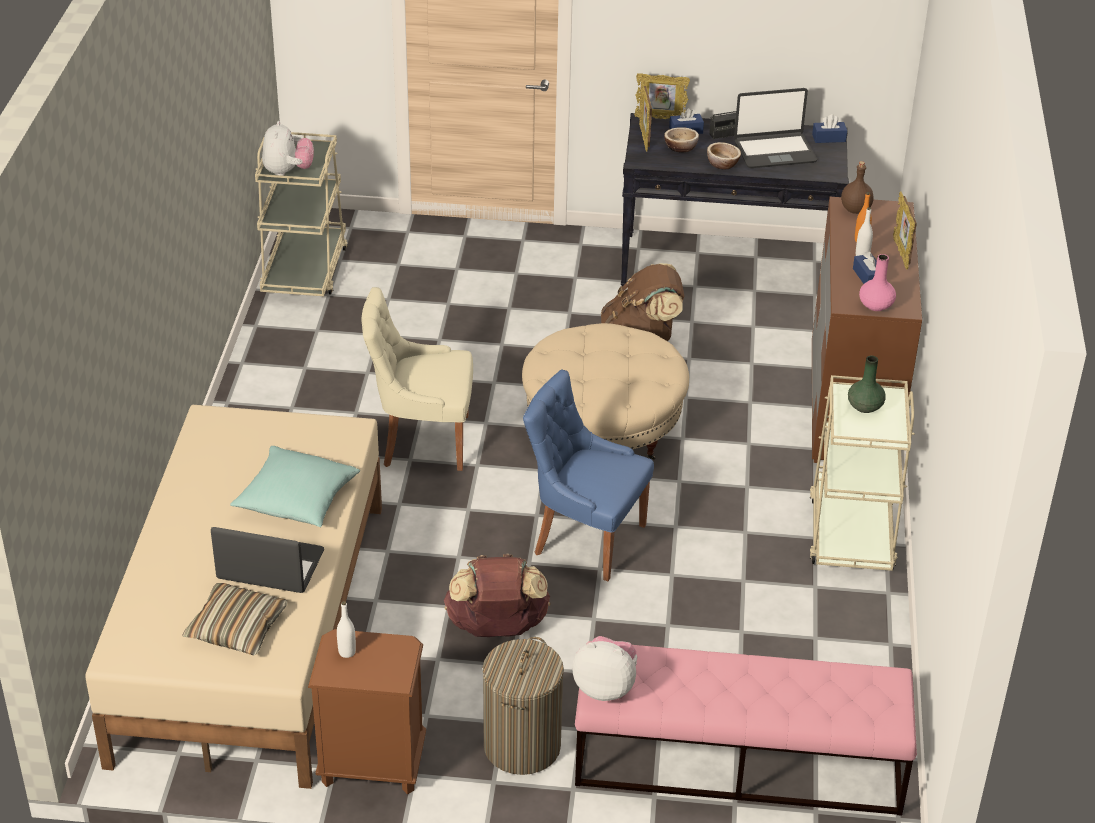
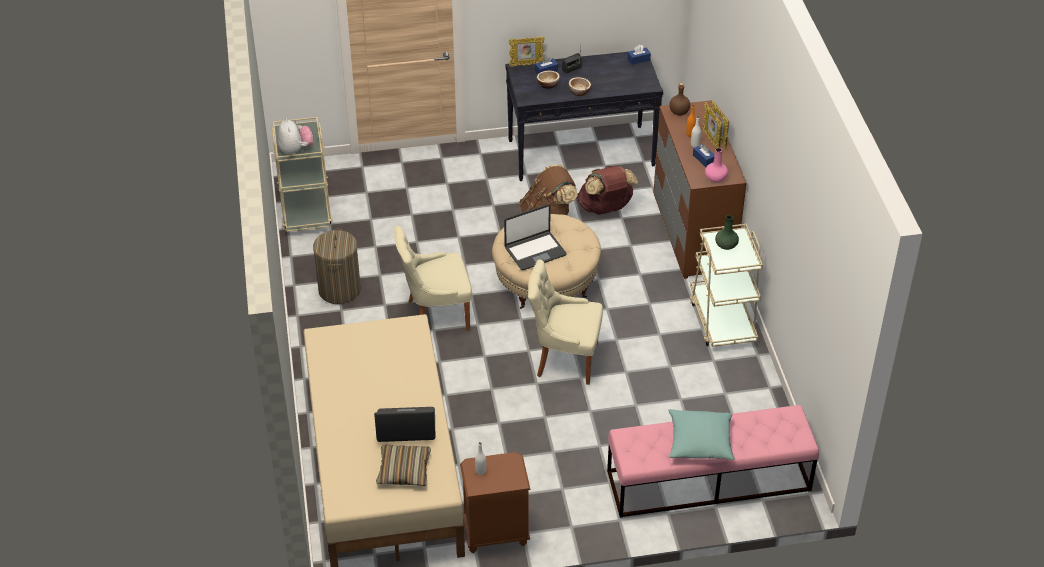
camera: 15 degrees left, 5 degrees up
turquoise pillow [230,446,360,527] -> turquoise pillow moved to [668,409,735,460]
brown backpack [444,554,550,637] -> brown backpack moved to [577,165,638,215]
laundry basket [483,637,564,775] -> laundry basket moved to [313,229,361,304]
blue chair [523,370,654,581] -> beige chair [528,260,603,385]
plush toy [572,636,637,701] -> none
picture frame [639,82,652,151] -> picture frame moved to [702,102,722,148]
laptop [734,88,817,168] -> laptop moved to [504,204,566,270]

